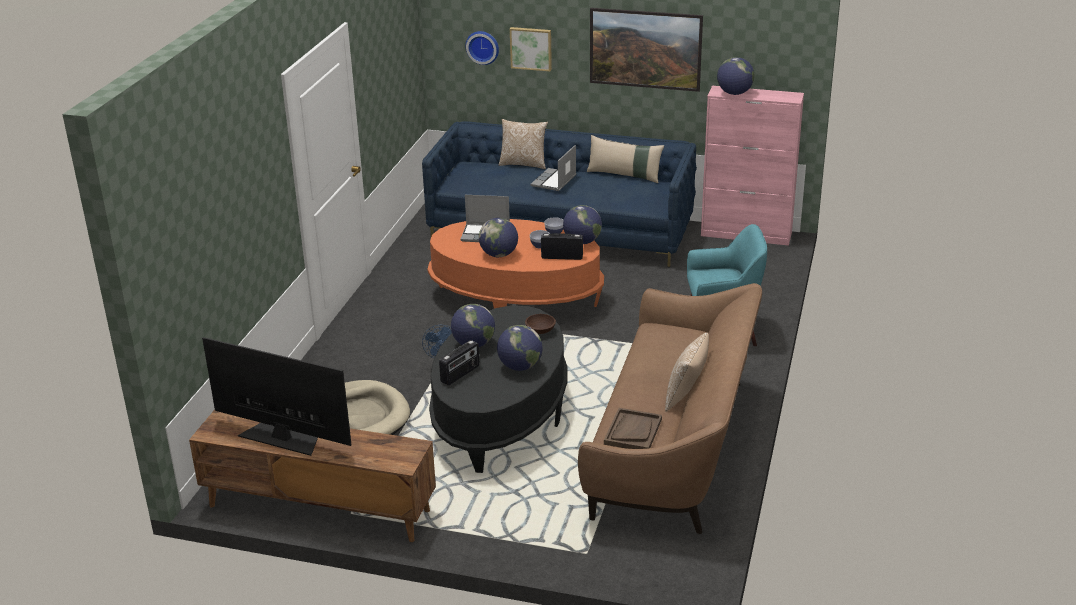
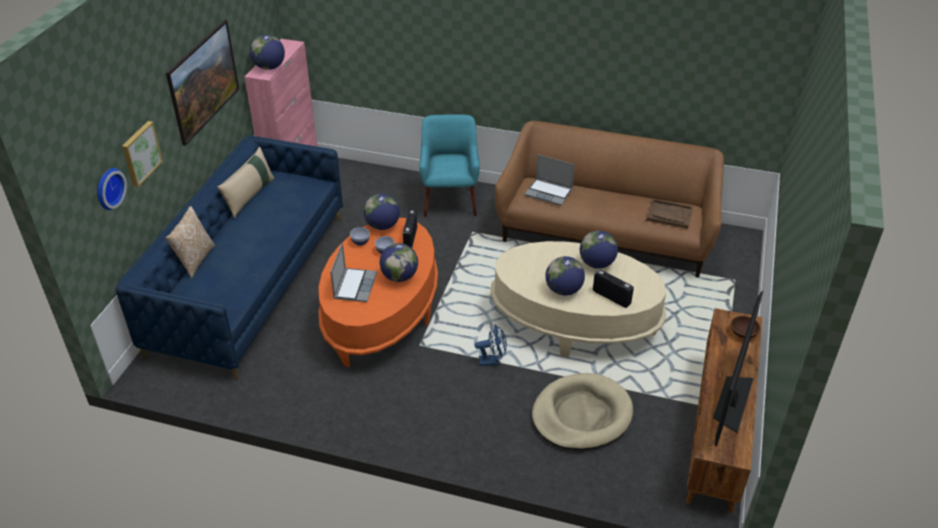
camera: 90 degrees left, 10 degrees up
black coffee table [429,305,567,473] -> beige coffee table [490,241,666,358]
brown bowl [525,314,556,334] -> brown bowl moved to [731,316,761,338]
laptop [531,145,576,191] -> laptop moved to [525,154,575,206]
pillow [665,332,709,412] -> none

